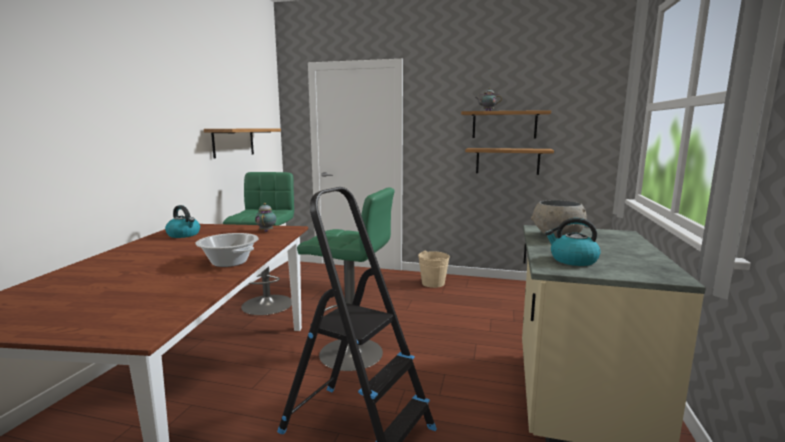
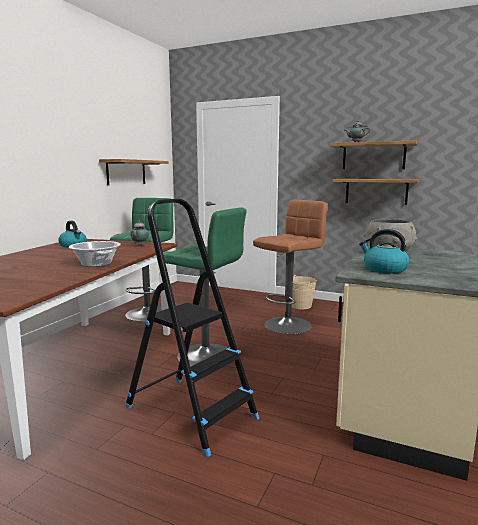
camera: 10 degrees right, 0 degrees up
none -> brown stool [253,200,328,334]

